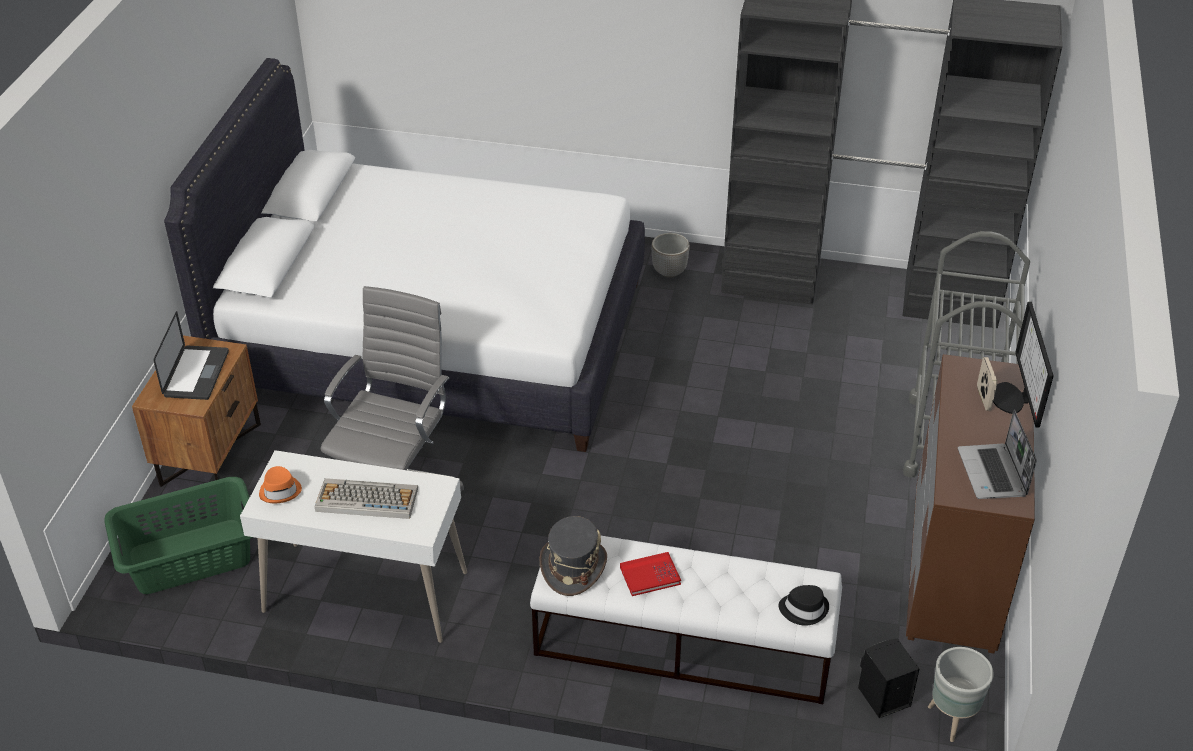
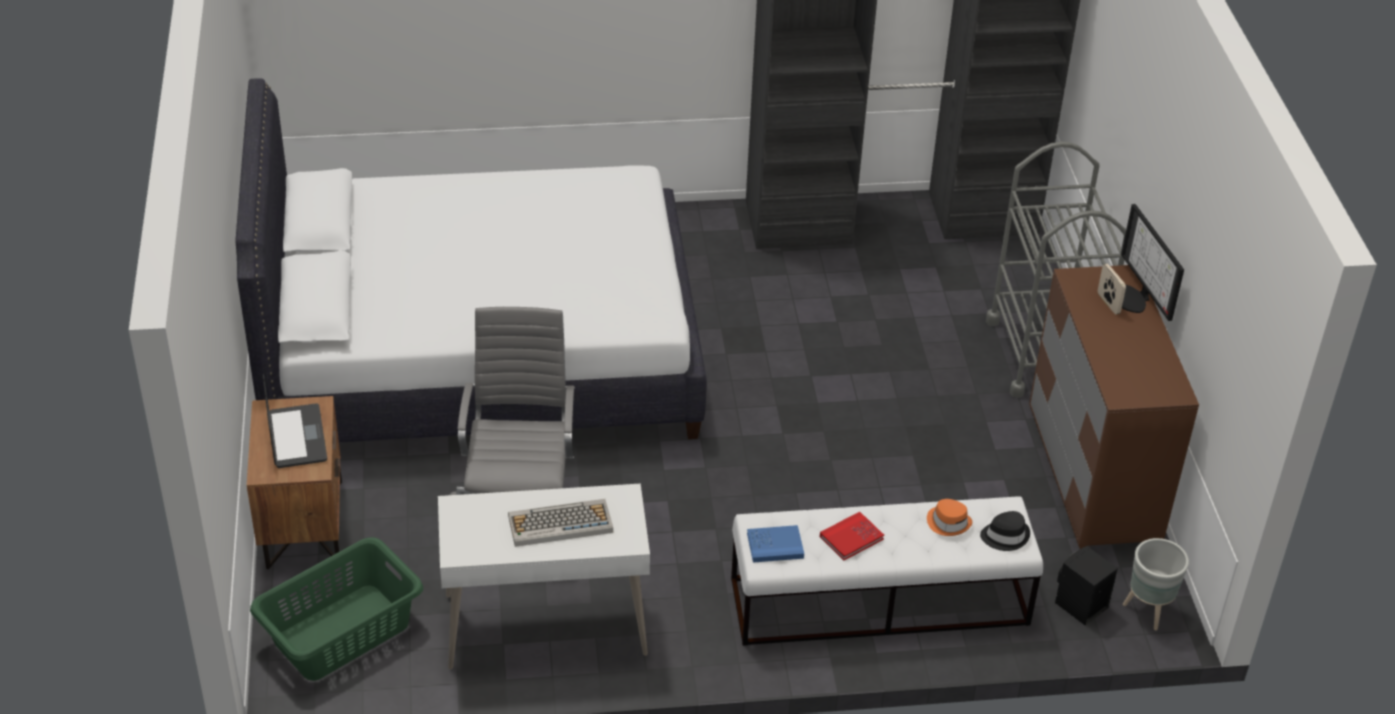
camera: 20 degrees left, 0 degrees up
orange hat [259,466,302,503] -> orange hat moved to [927,499,972,536]
grey hat [539,516,607,596] -> blue book [747,525,804,563]
planter [651,233,690,278] -> none
laptop [958,410,1037,499] -> none

